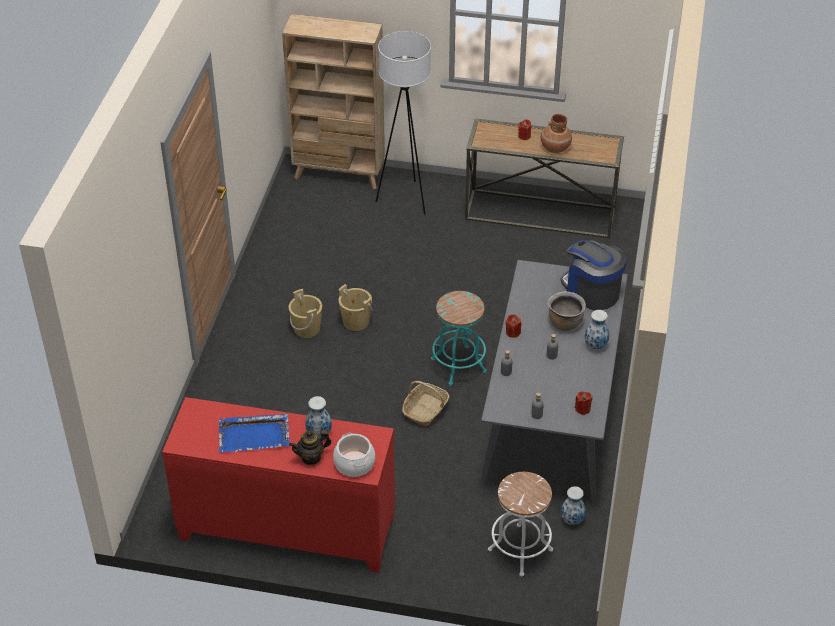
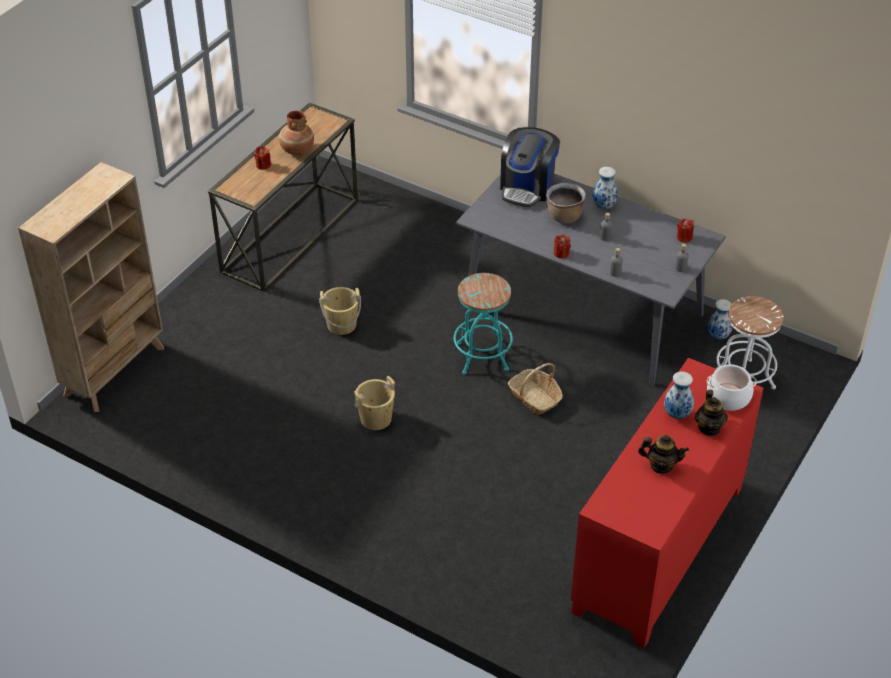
camera: 70 degrees left, 0 degrees up
blue tray [219,414,290,453] -> teapot [638,435,689,474]
beige bucket [289,289,322,338] -> beige bucket moved to [319,287,361,335]
white floor lamp [375,31,431,215] -> none
coffee machine [560,240,627,310] -> coffee machine turned 45 degrees counterclockwise [500,127,560,207]

